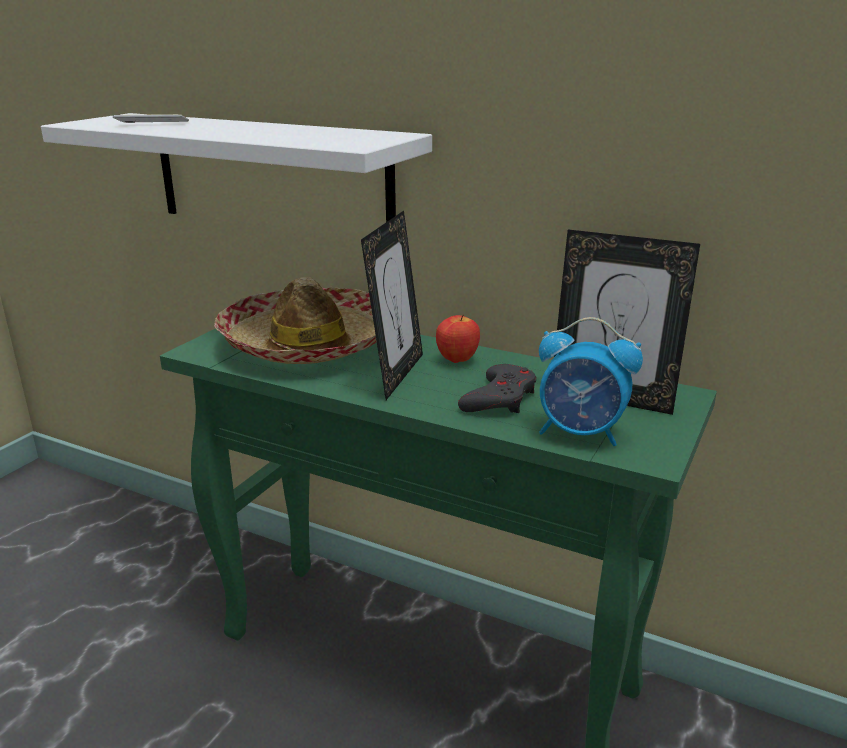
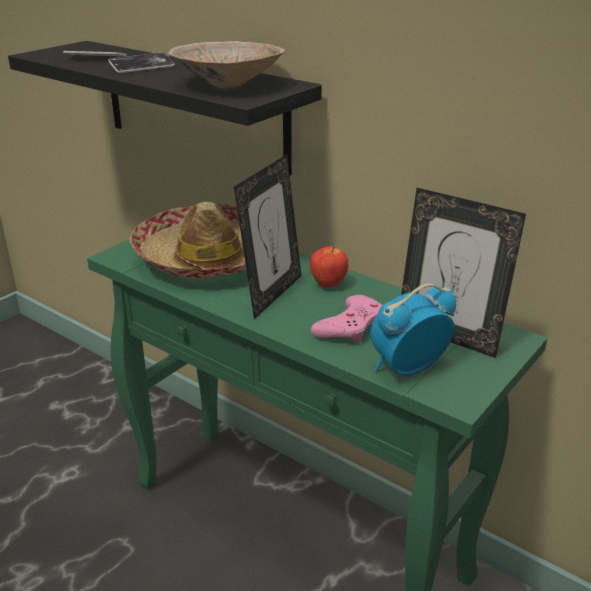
camera: 10 degrees right, 5 degrees up
white shelf [41,113,432,222] -> black shelf [8,41,322,175]
grey game controller [458,364,536,413] -> pink game controller [311,295,383,343]
alarm clock [539,317,643,446] -> alarm clock turned 120 degrees clockwise [370,284,456,376]
none -> phone [108,53,175,73]
none -> beige bowl [168,41,285,88]

